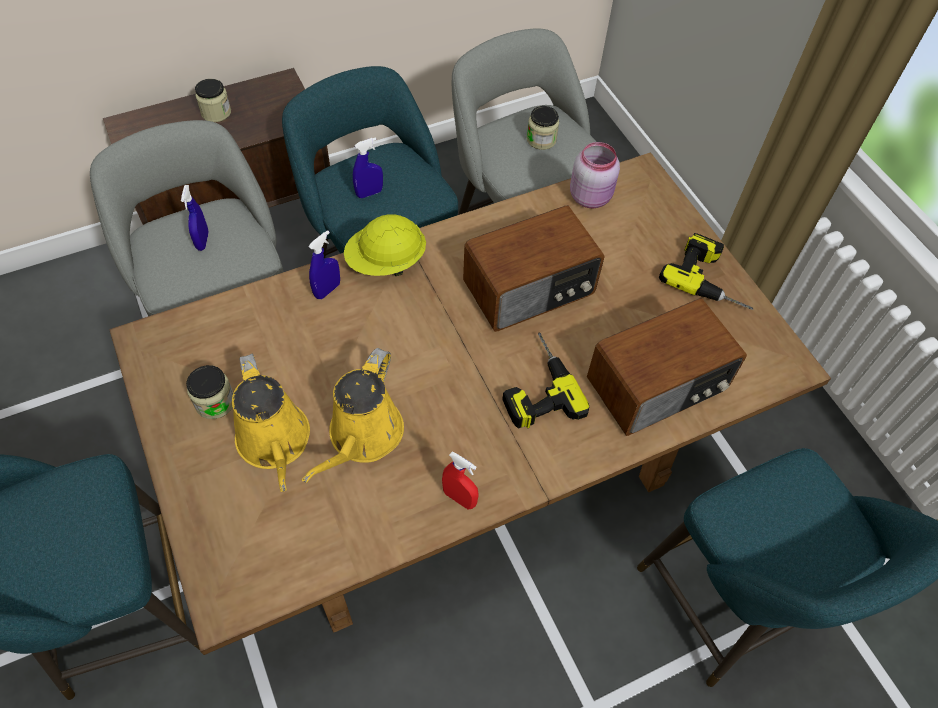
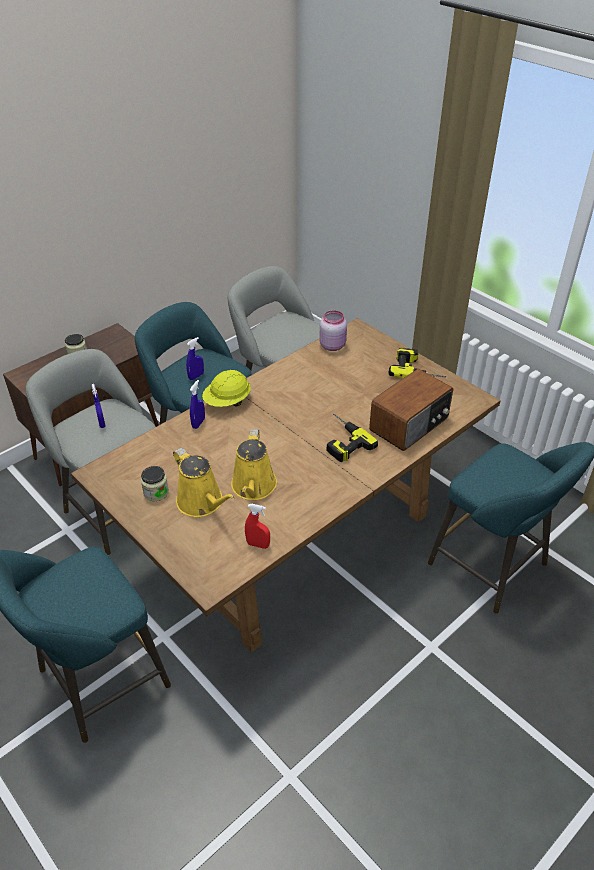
camera: 15 degrees left, 15 degrees down
red spray bottle [442,452,478,509] -> red spray bottle moved to [245,504,270,549]
radio [463,206,605,332] -> none
jar [527,106,559,150] -> none

